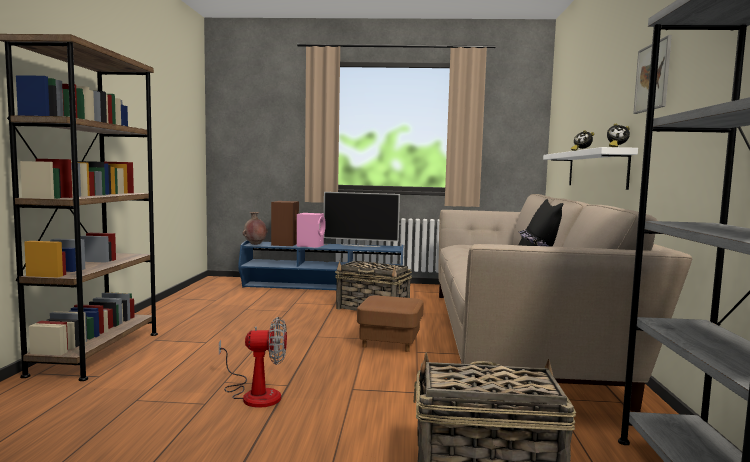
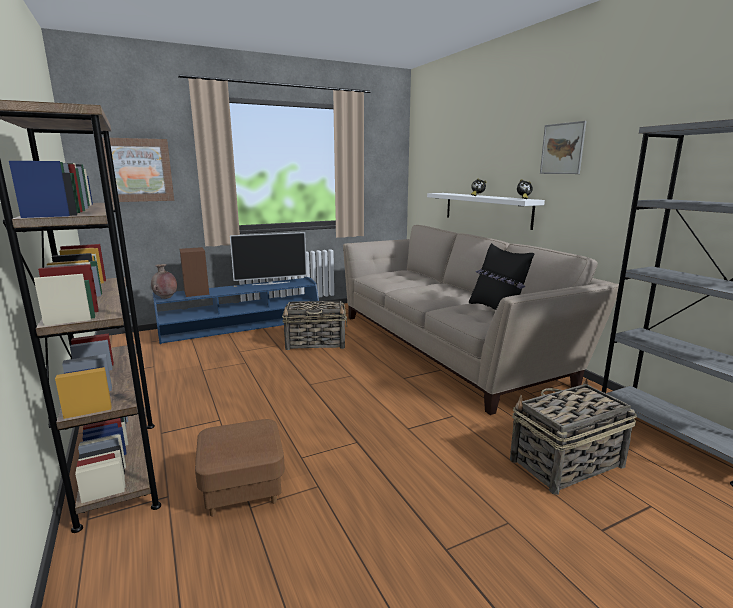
camera: 30 degrees left, 10 degrees up
fan [219,317,287,408] -> none
pink speaker [297,213,326,248] -> none
brown ottoman [357,295,424,352] -> brown ottoman moved to [195,419,285,517]
none -> picture [102,137,174,202]

